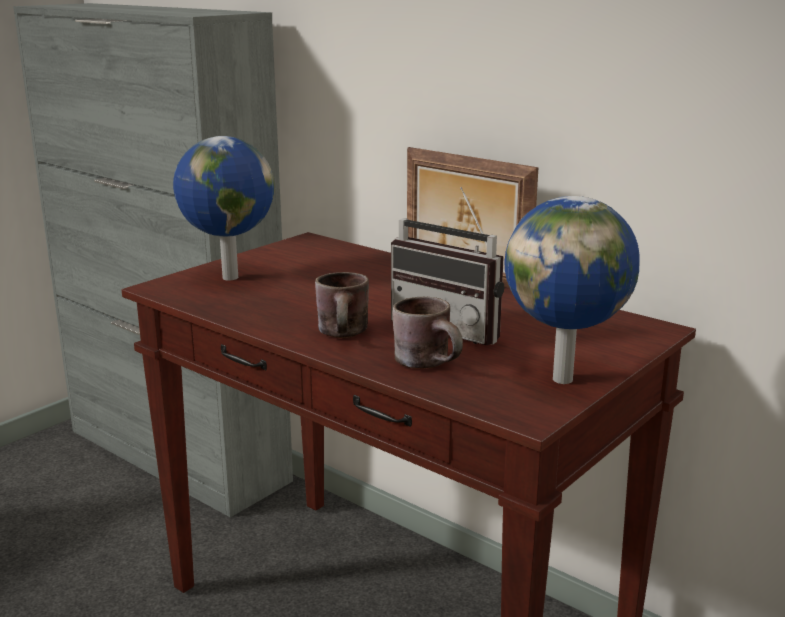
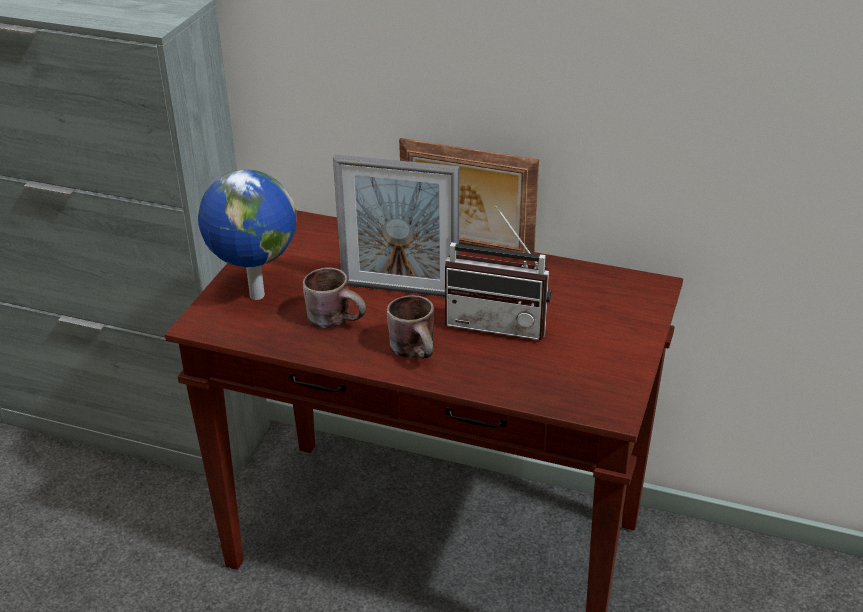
camera: 20 degrees left, 15 degrees up
brown mug [393,297,463,369] -> brown mug moved to [303,267,366,328]
globe [504,196,640,384] -> none
none -> picture frame [333,155,459,297]

